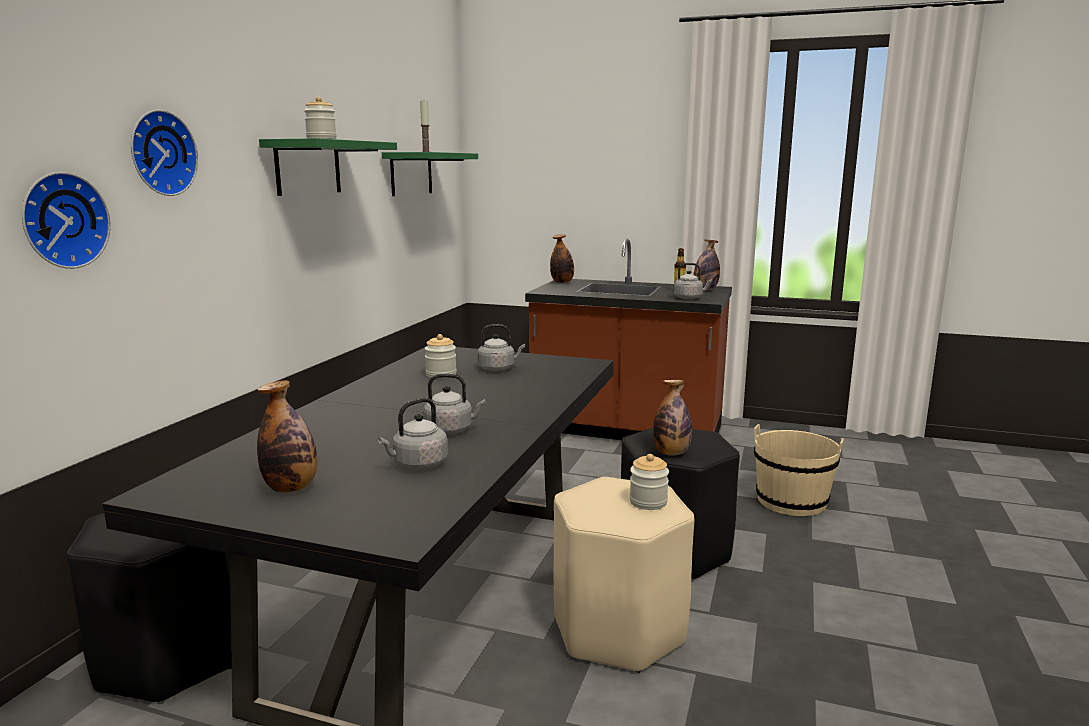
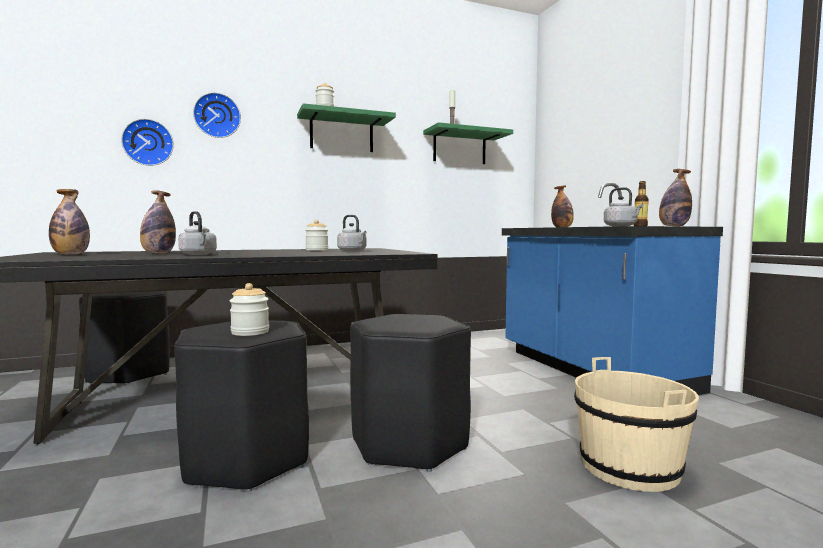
camera: 50 degrees right, 10 degrees down
grey kettle [378,398,448,469] -> none
brown counter [525,239,732,440] -> blue counter [502,183,723,395]
beige stool [554,477,694,673] -> black stool [174,321,309,492]
bottle [653,380,692,456] -> bottle moved to [140,190,176,254]

